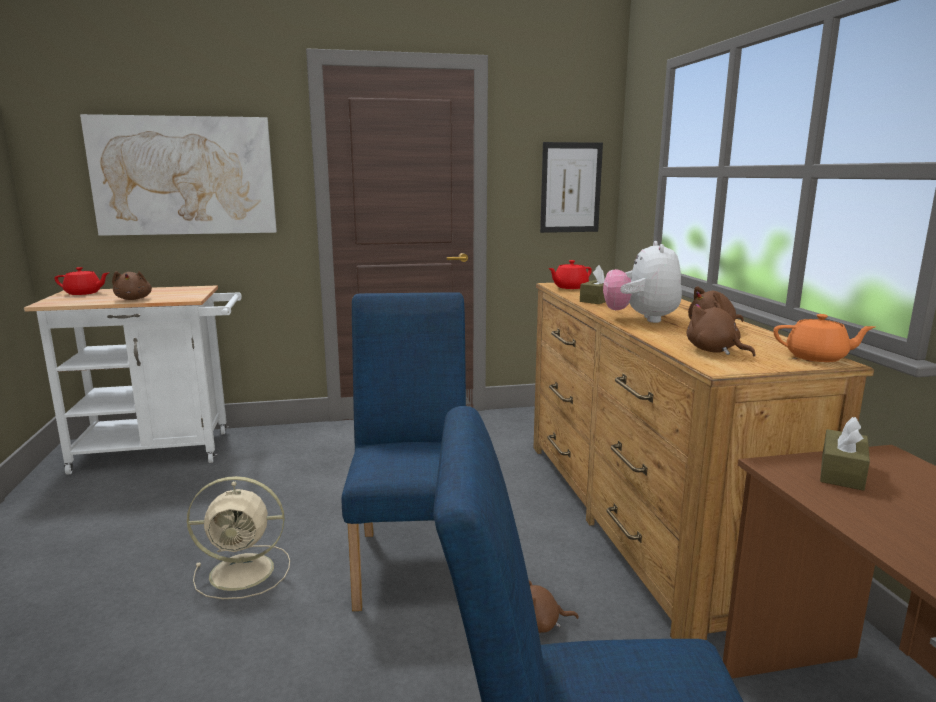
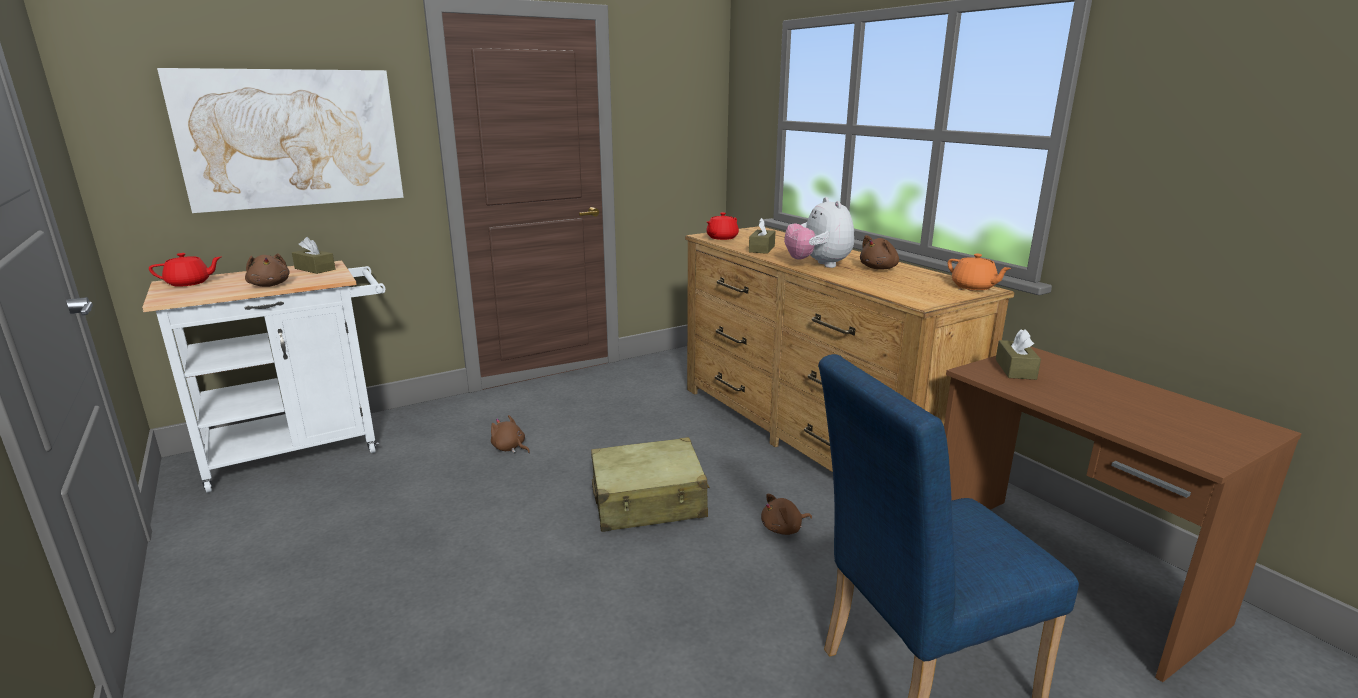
camera: 20 degrees left, 5 degrees up
beige fan [187,476,290,599] -> none
blue chair [341,292,466,611] -> beige suitcase [591,437,710,532]
picture [540,142,603,233] -> none
brown plush toy [686,301,755,356] -> brown plush toy moved to [491,415,530,453]
orange teapot [773,314,875,362] -> orange teapot turned 60 degrees clockwise [948,253,1012,290]
none -> brown tissue box [292,237,335,274]

